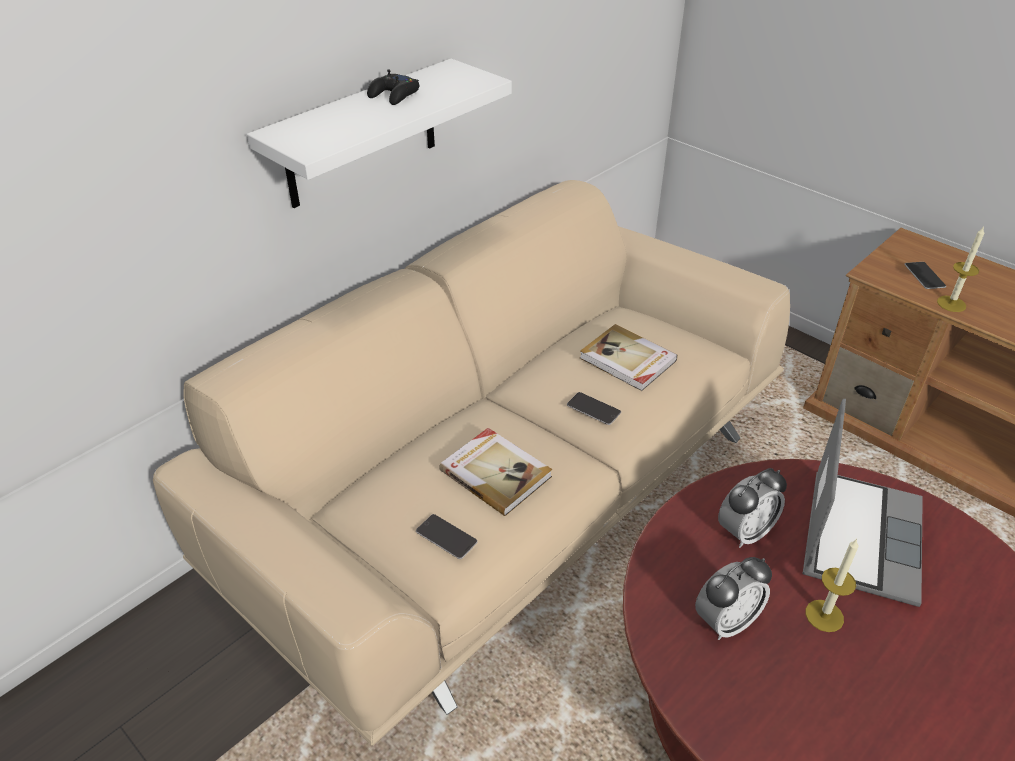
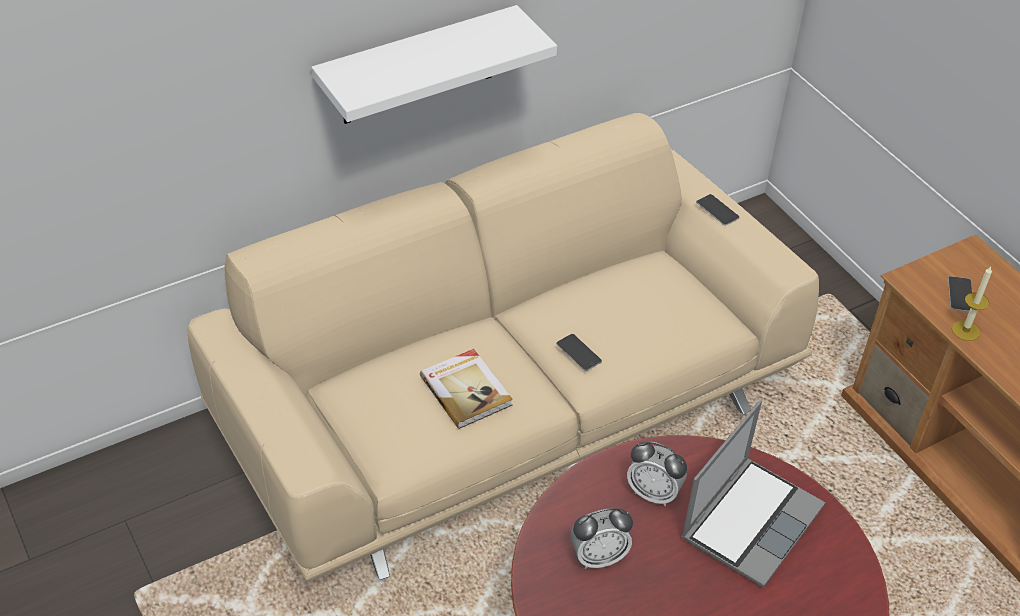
camera: 15 degrees right, 5 degrees up
black game controller [367,69,419,105] -> none
phone [416,514,478,559] -> phone moved to [696,194,740,226]
book [580,324,678,391] -> none
alarm clock [718,468,787,548] -> alarm clock turned 45 degrees clockwise [627,442,687,506]
candle [805,538,859,632] -> none

